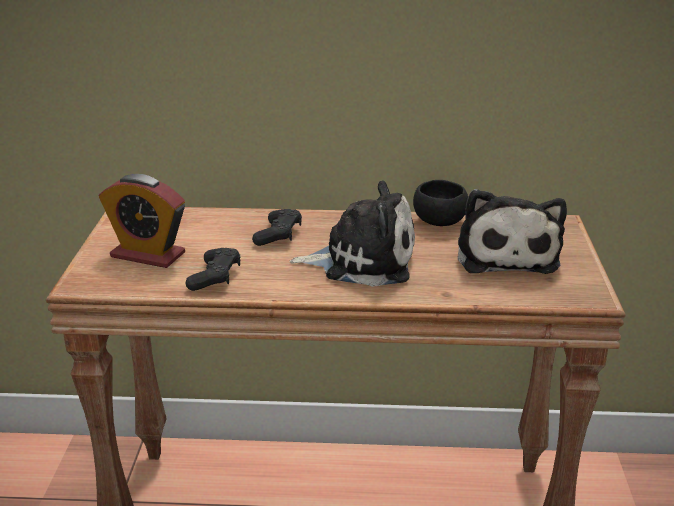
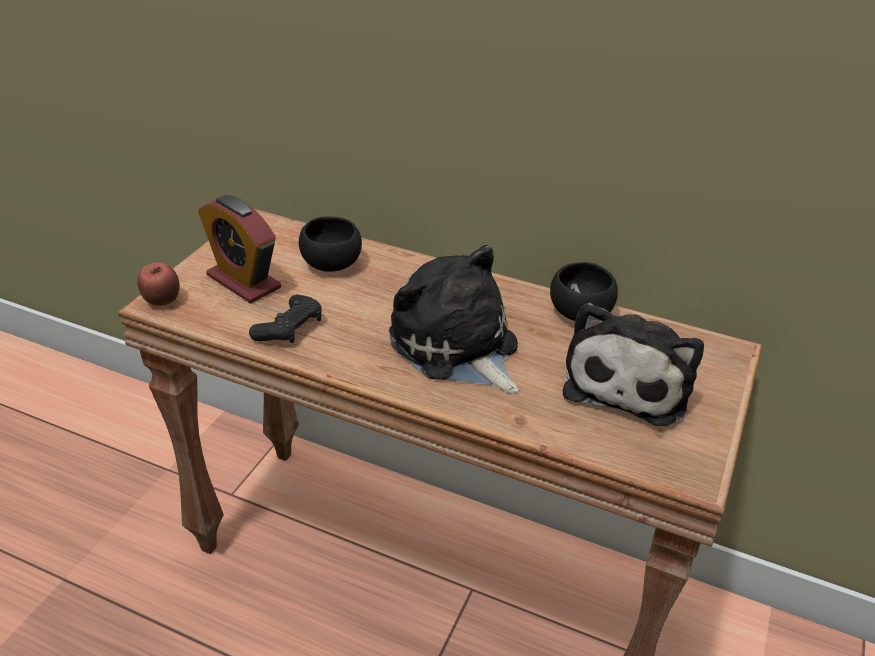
camera: 20 degrees right, 10 degrees up
black game controller [252,209,302,246] -> none
plush toy [290,180,415,287] -> plush toy turned 150 degrees counterclockwise [389,245,518,393]
none -> apple [137,262,180,306]
none -> black bowl [299,217,362,272]

